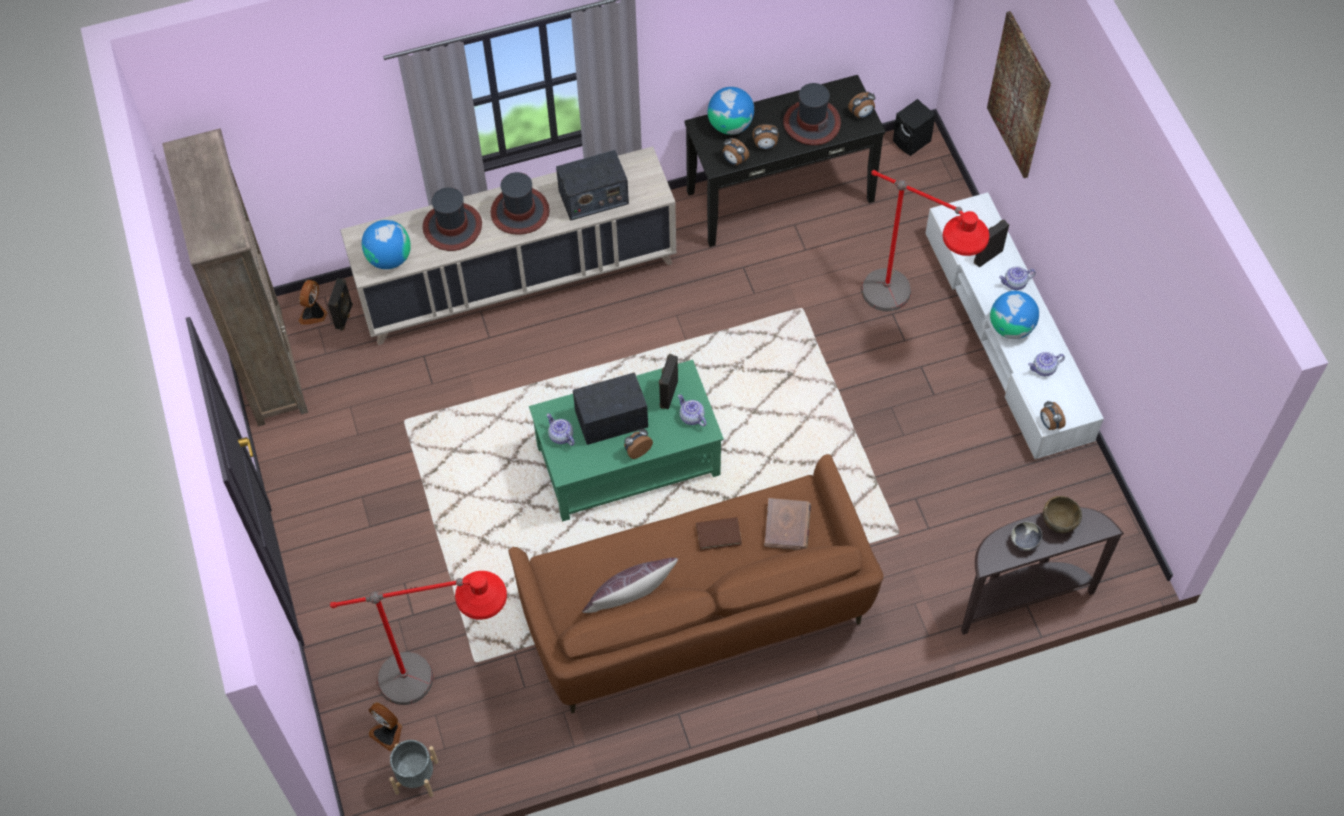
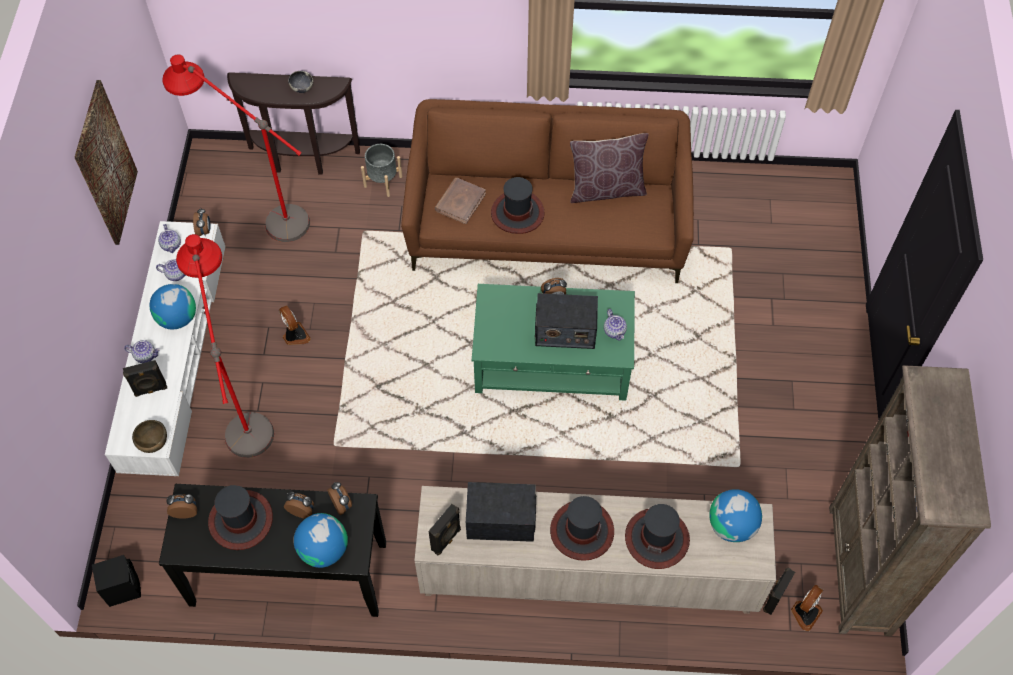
camera: 160 degrees left, 0 degrees up
red floor lamp [330,571,507,705] -> red floor lamp moved to [162,54,310,242]
fan [369,702,402,751] -> fan moved to [279,305,311,345]
grey planter [389,740,438,797] -> grey planter moved to [361,144,402,197]
black speaker [659,354,678,409] -> black speaker moved to [429,504,461,555]
teapot [678,394,707,427] -> teapot moved to [158,224,181,253]
brown book [696,517,742,551] -> hat [491,177,545,234]
picture [987,11,1051,178] -> picture moved to [74,80,138,245]
brown bowl [1043,496,1082,533] -> brown bowl moved to [132,420,167,453]

